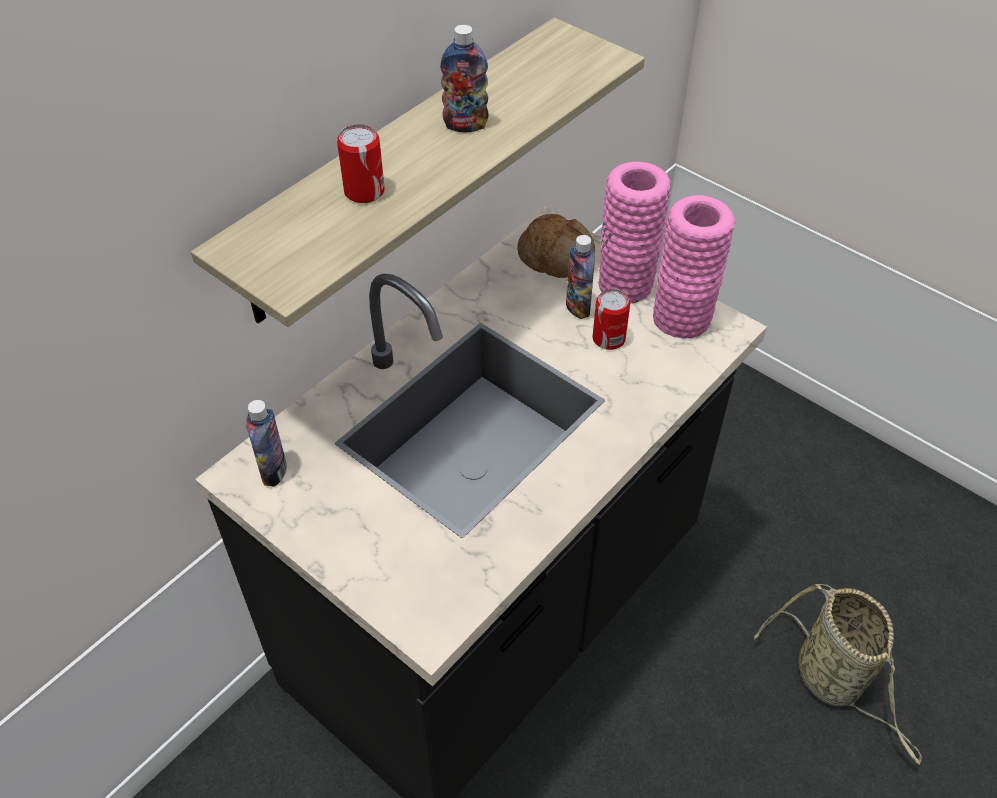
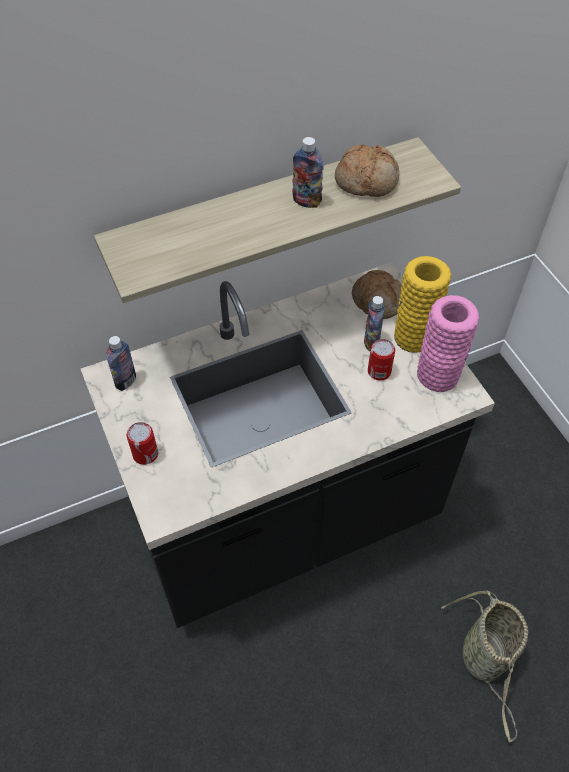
camera: 25 degrees right, 5 degrees up
can [337,124,385,203] -> can moved to [127,422,158,465]
pink vase [599,162,671,304] -> yellow vase [394,256,451,353]
none -> bread [335,144,399,197]

